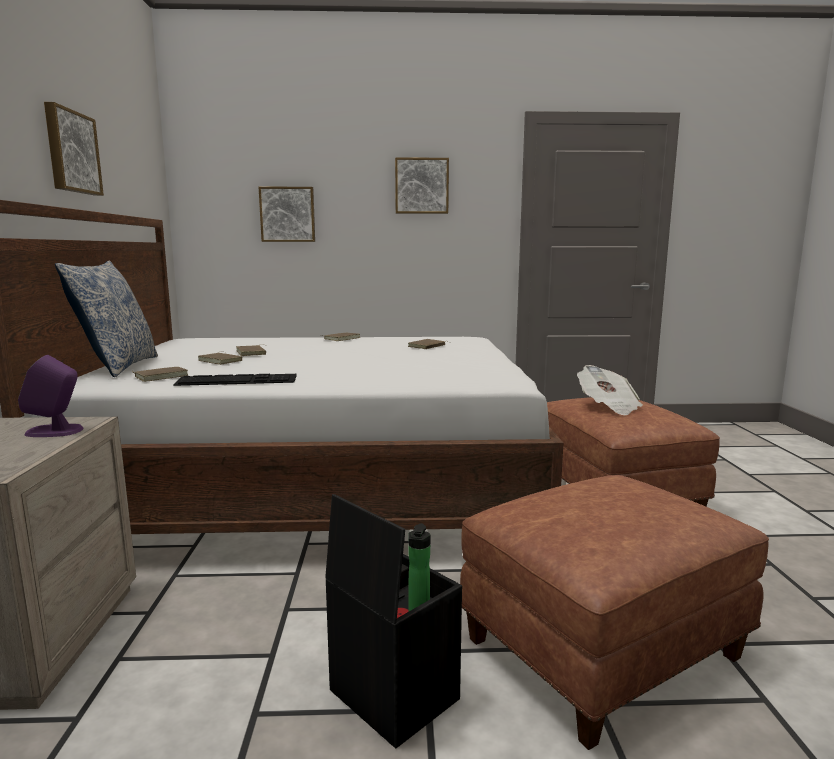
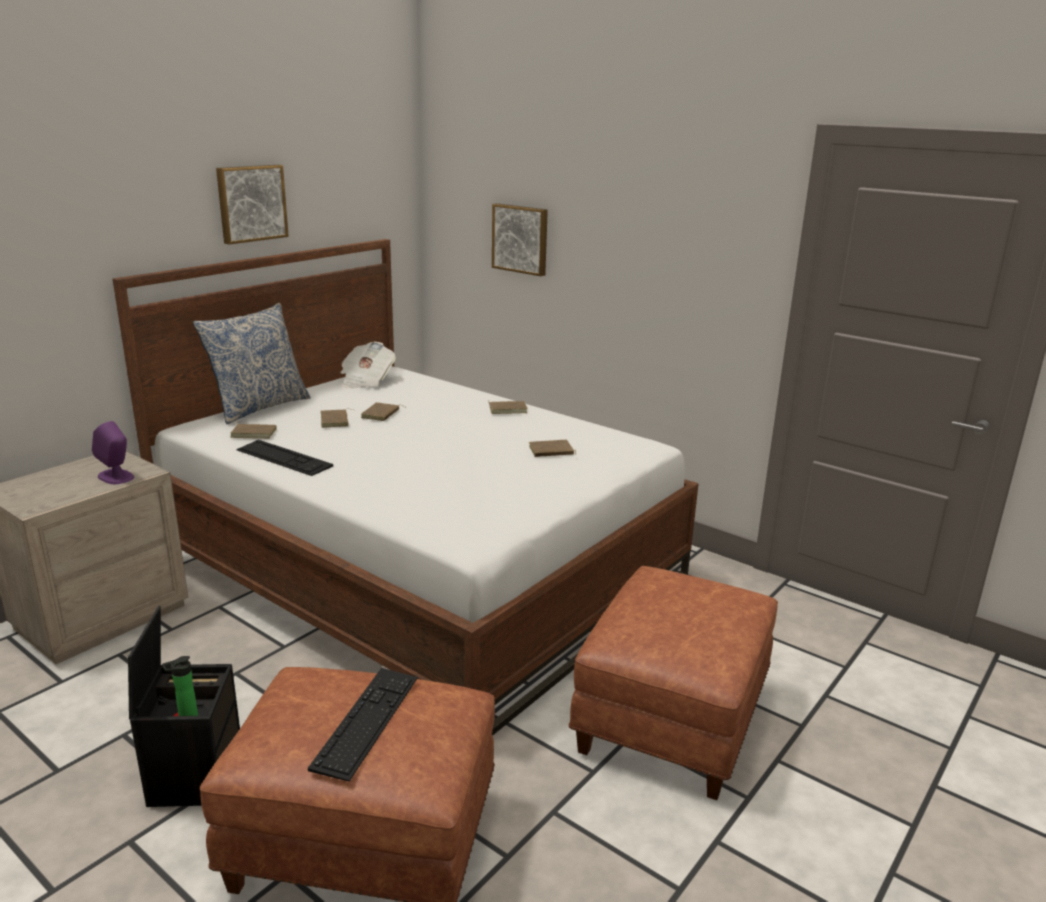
camera: 40 degrees right, 10 degrees up
picture [395,157,449,214] -> none
newspaper [577,365,643,416] -> newspaper moved to [340,342,396,389]
none -> keyboard [308,668,418,782]

